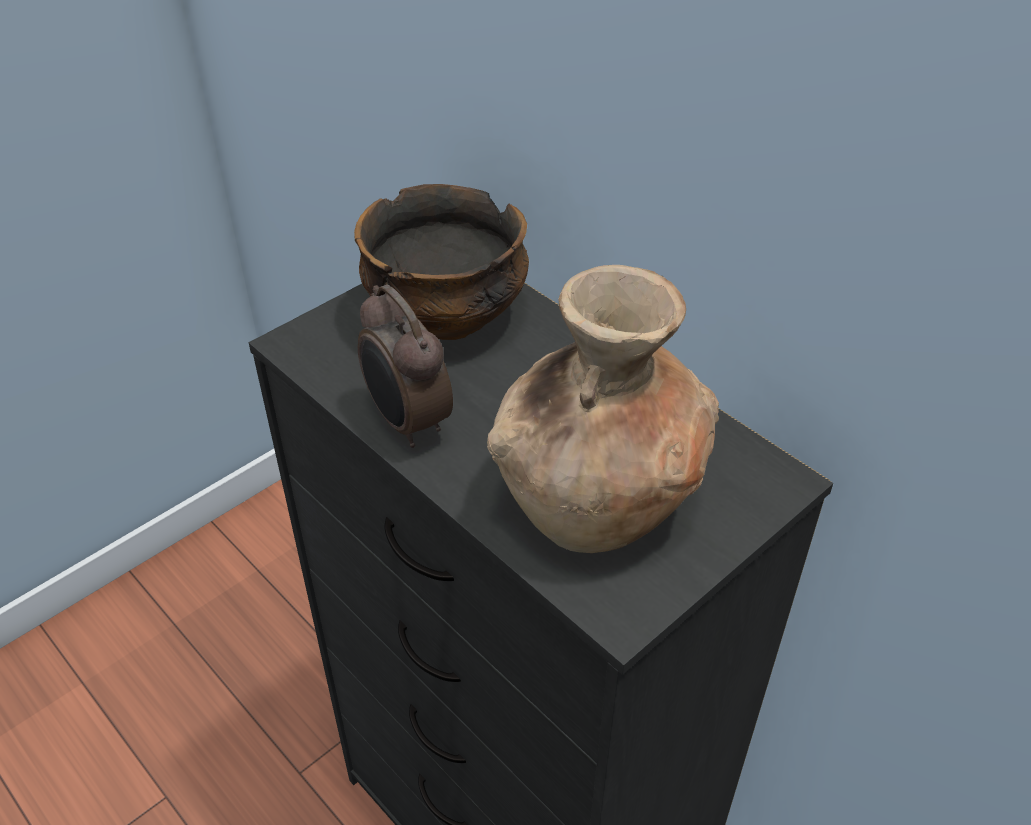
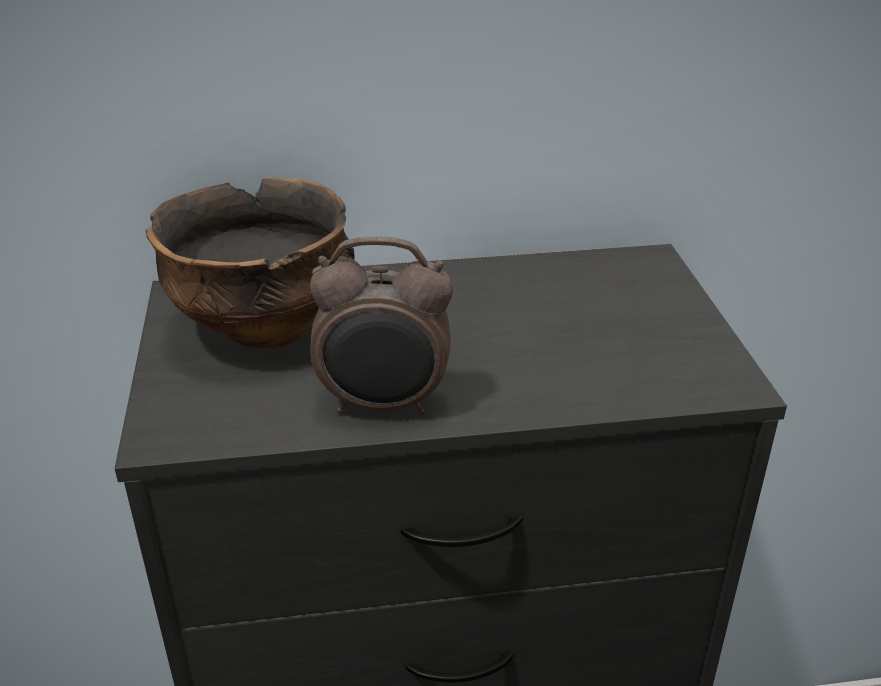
camera: 55 degrees left, 10 degrees down
brown vase [487,265,719,553] -> none

